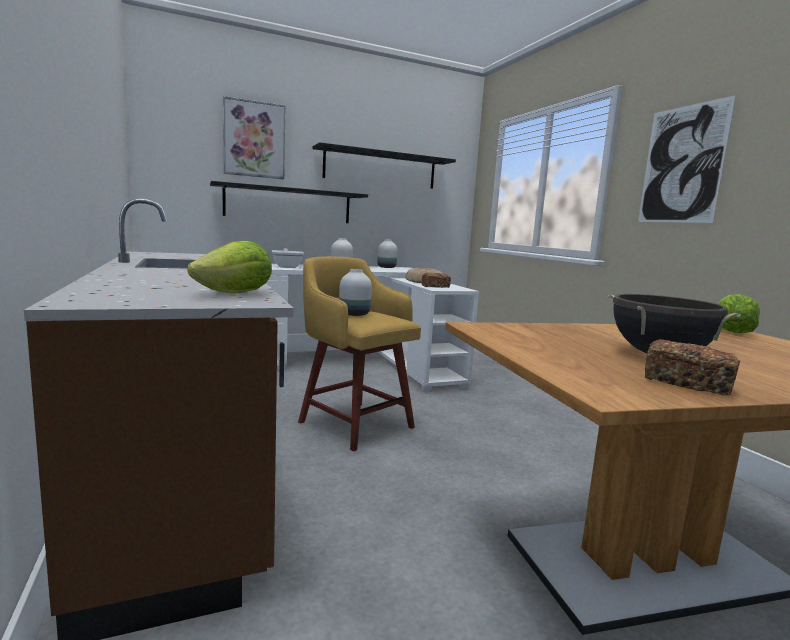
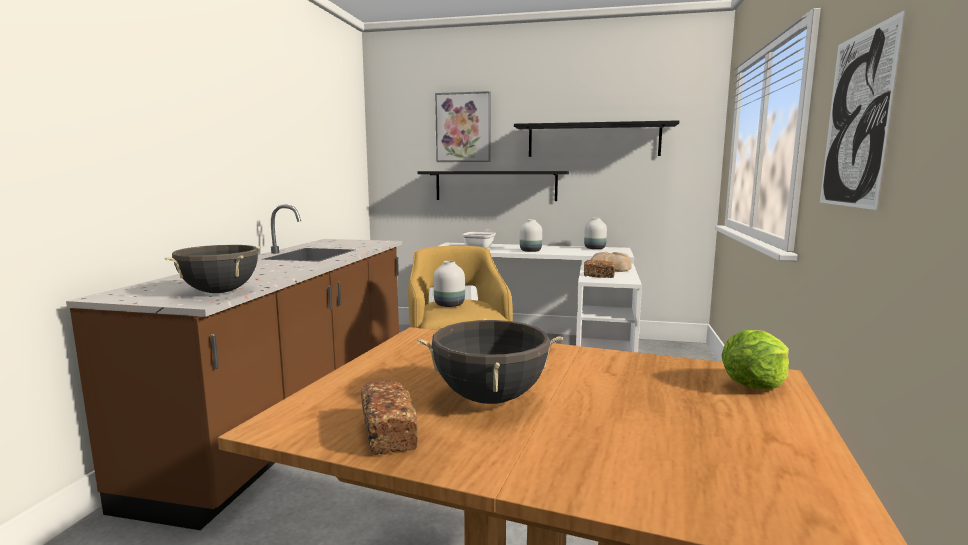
camera: 35 degrees right, 0 degrees up
lettuce [187,241,272,293] -> black cooking pot [165,245,261,293]

